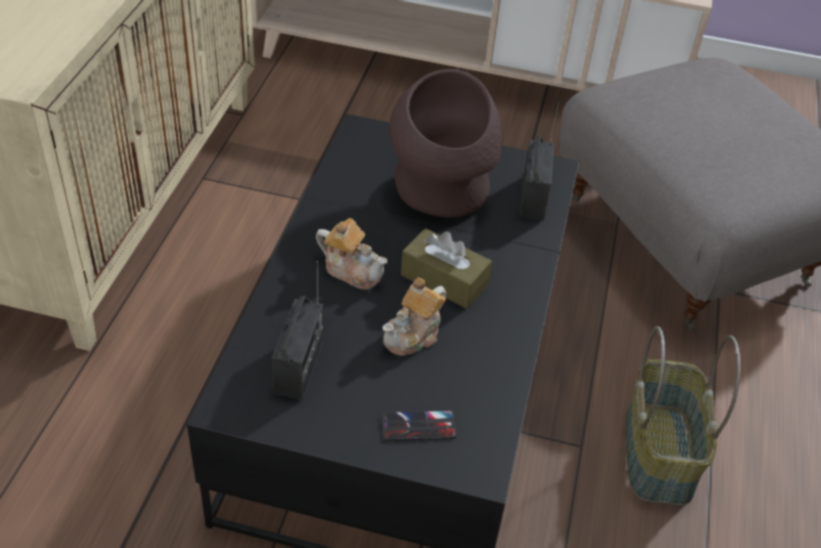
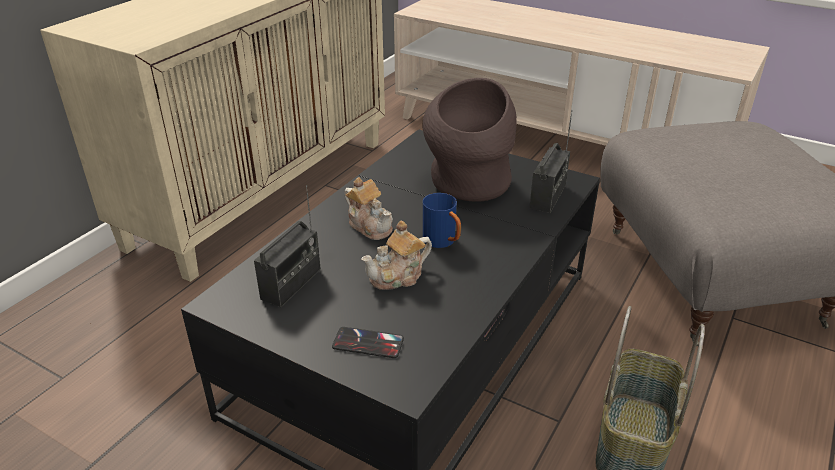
camera: 20 degrees right, 10 degrees down
brown tissue box [401,228,492,309] -> blue mug [423,193,461,248]

